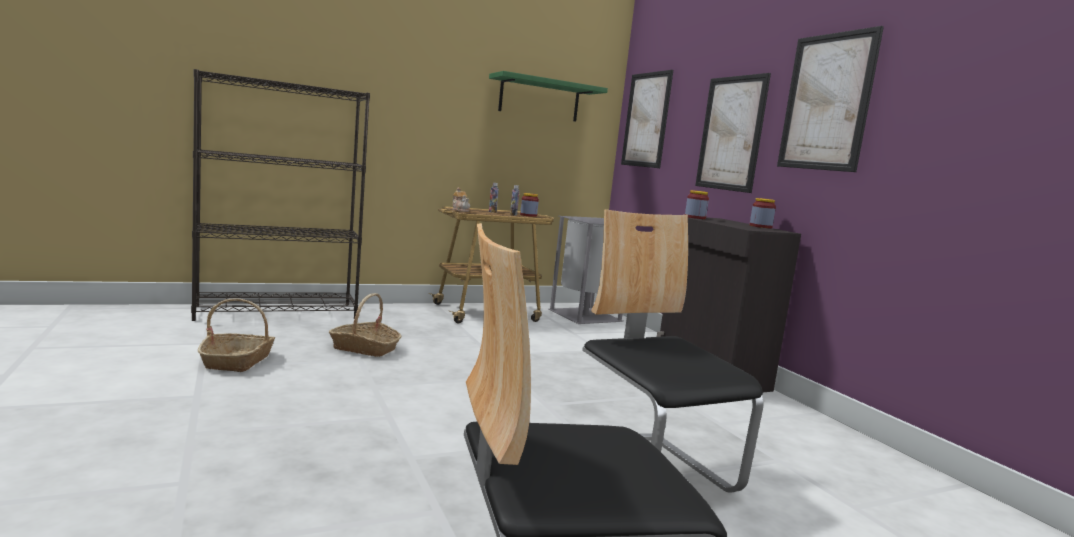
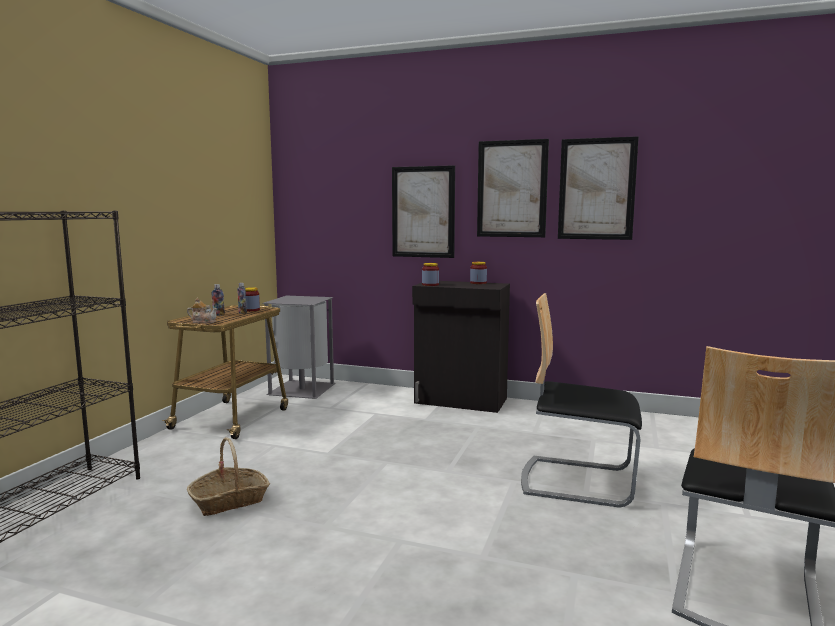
camera: 45 degrees left, 0 degrees up
basket [198,298,275,372] -> none
green shelf [489,71,608,122] -> none
picture [621,70,673,168] -> picture moved to [558,136,639,240]

